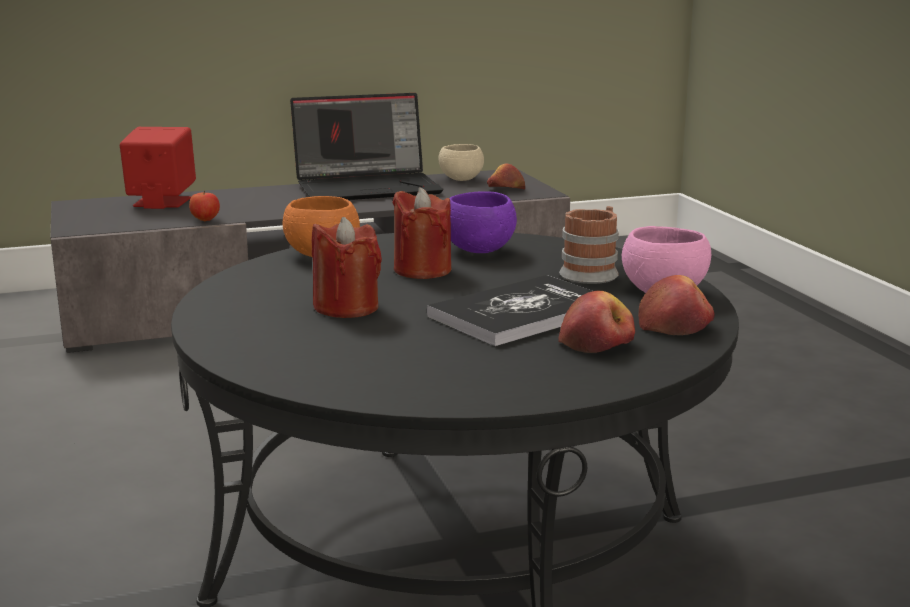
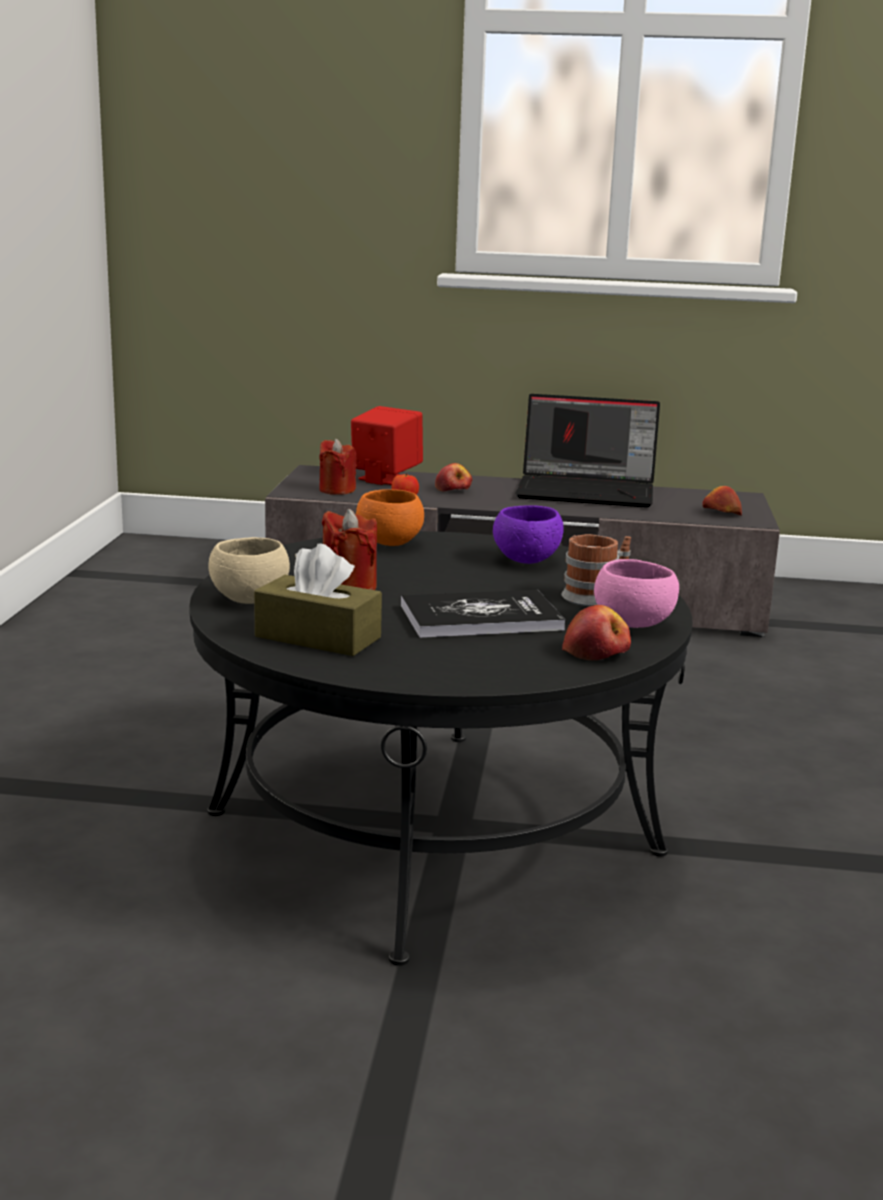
camera: 25 degrees right, 0 degrees up
red candle [392,187,451,279] -> red candle moved to [319,439,357,495]
beige bowl [438,144,484,181] -> beige bowl moved to [209,537,290,604]
apple [558,291,635,353] -> apple moved to [435,463,472,491]
none -> brown tissue box [254,543,382,656]

